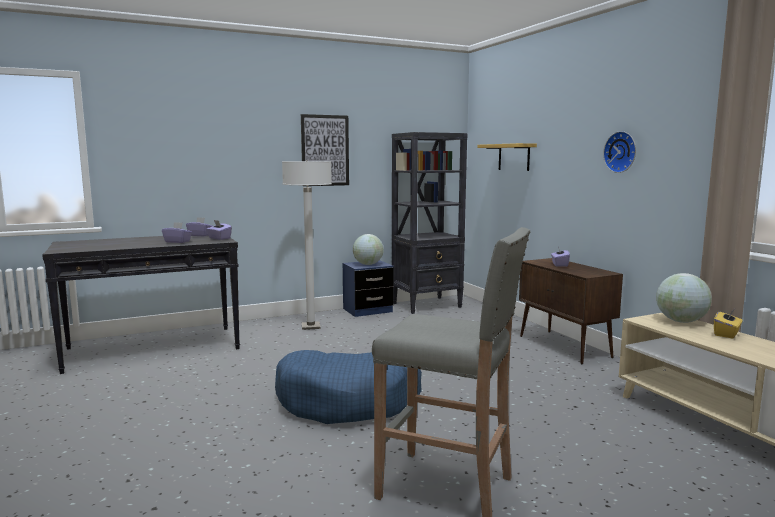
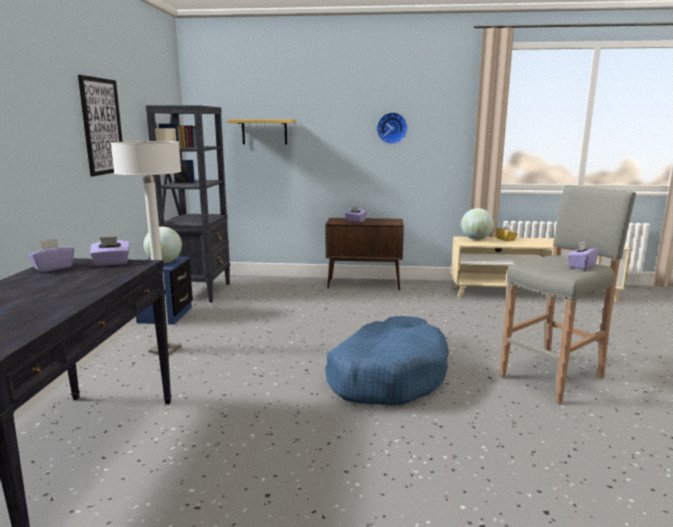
camera: 60 degrees left, 5 degrees up
purple tissue box [162,222,192,243] -> purple tissue box moved to [567,240,600,270]

